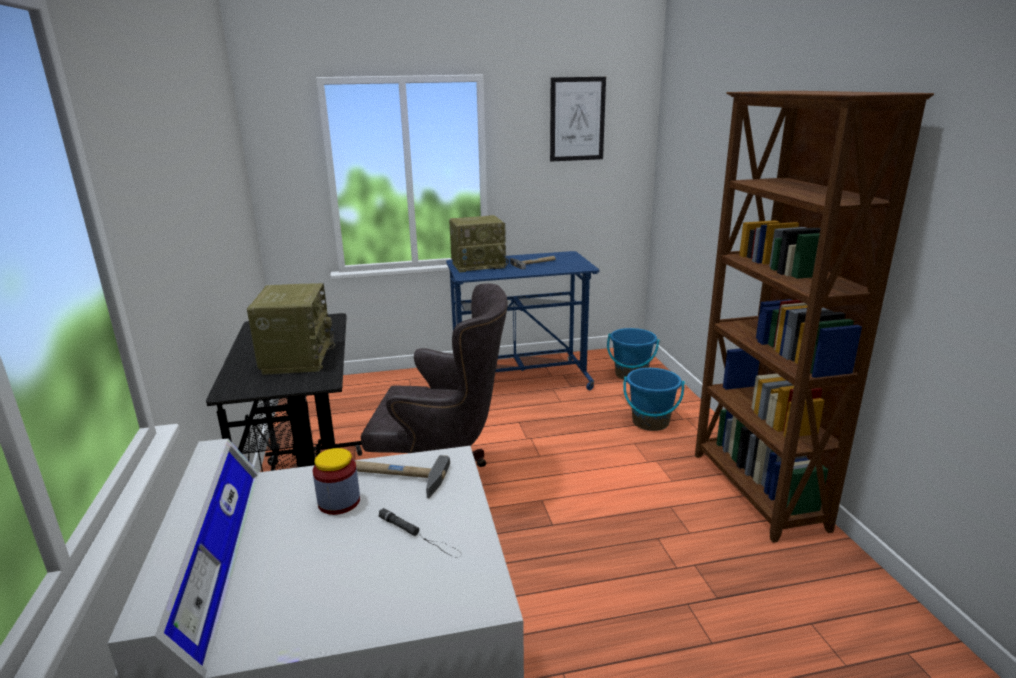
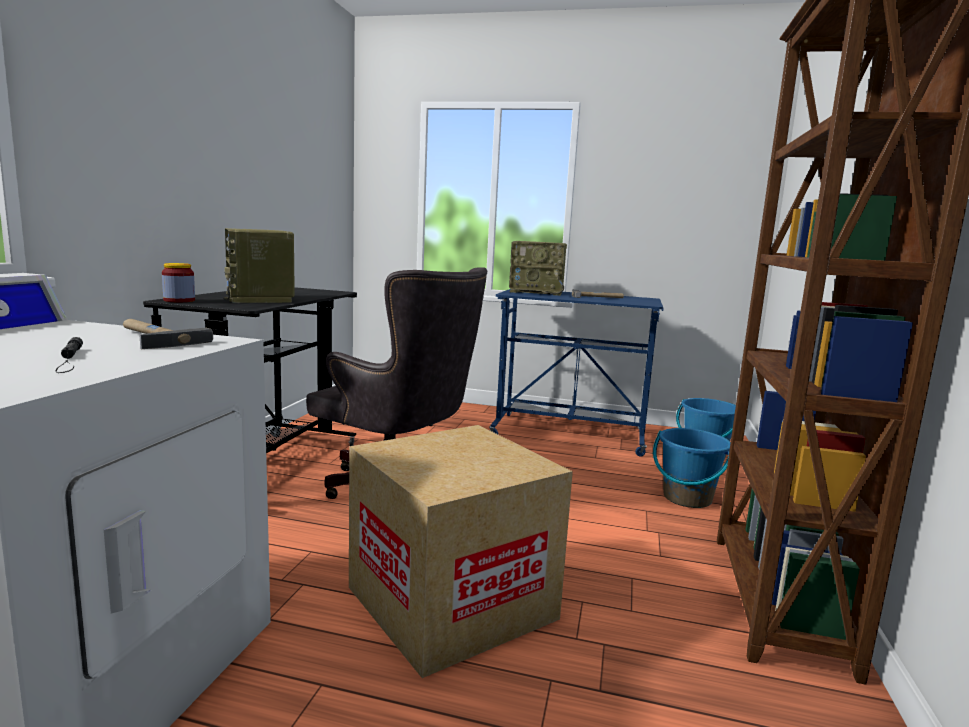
camera: 25 degrees right, 10 degrees down
radio [247,283,335,375] -> radio turned 135 degrees clockwise [223,228,295,303]
jar [313,448,360,515] -> jar moved to [162,263,195,302]
picture [550,77,606,161] -> none
none -> cardboard box [349,425,573,678]

